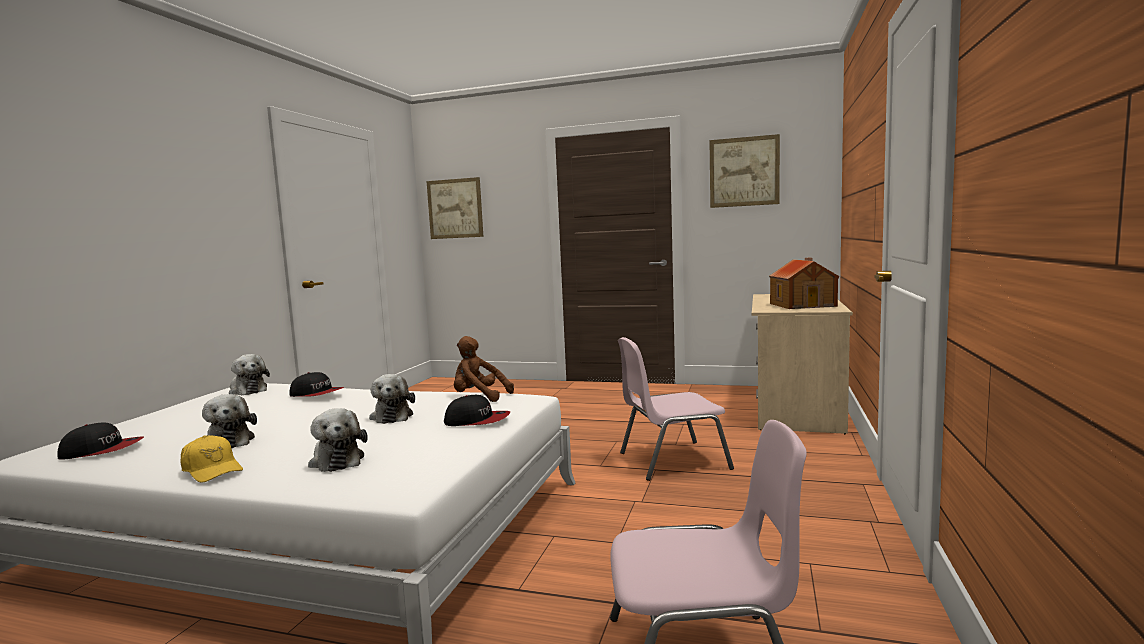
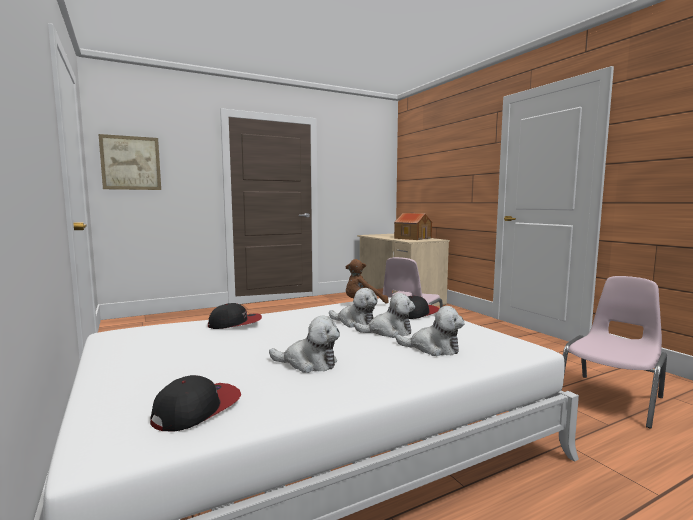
camera: 45 degrees left, 0 degrees up
yellow cap [180,435,243,483] -> none
plush toy [229,354,270,395] -> plush toy moved to [354,293,415,338]
picture [710,134,780,208] -> none

